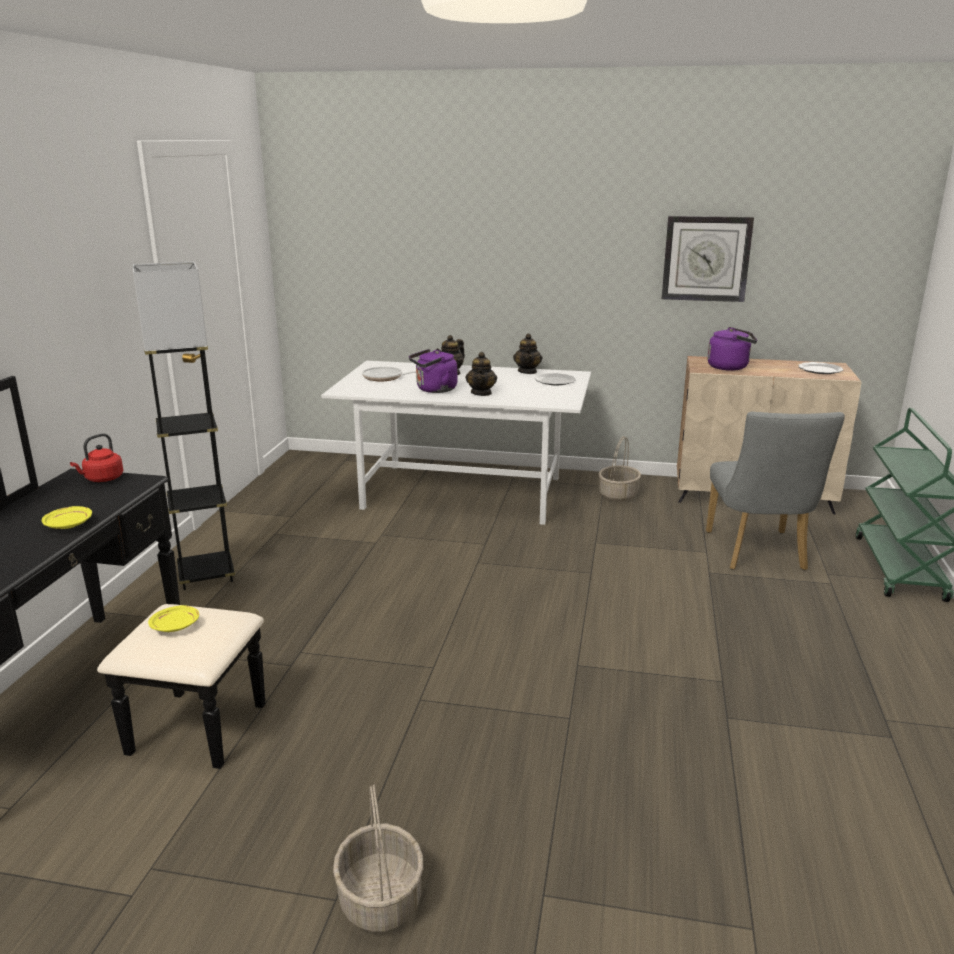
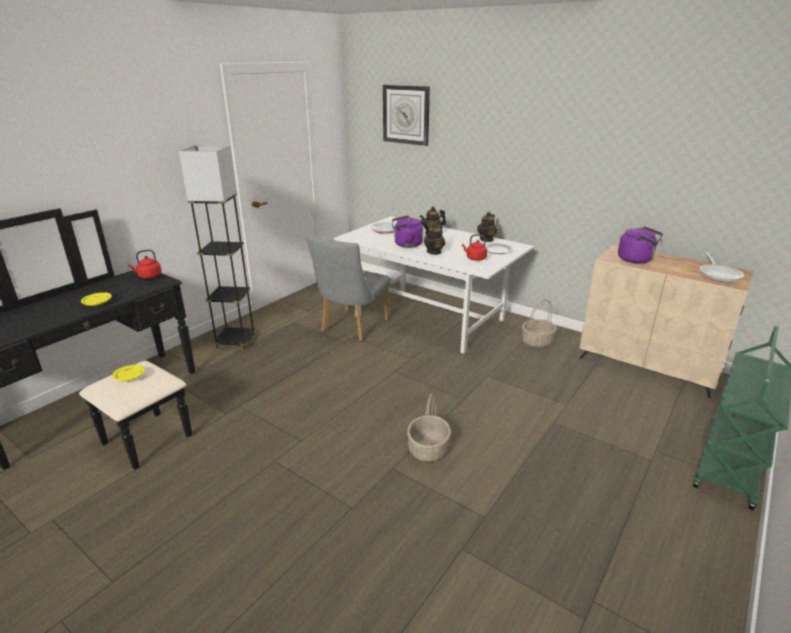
camera: 25 degrees right, 5 degrees up
basket [333,785,423,932] -> basket moved to [407,393,451,462]
wall clock [662,216,754,302] -> wall clock moved to [383,85,430,146]
grey chair [706,412,845,570] -> grey chair moved to [307,235,390,341]
plate [798,362,843,374] -> frying pan [700,252,744,282]
none -> red kettle [462,234,487,261]

